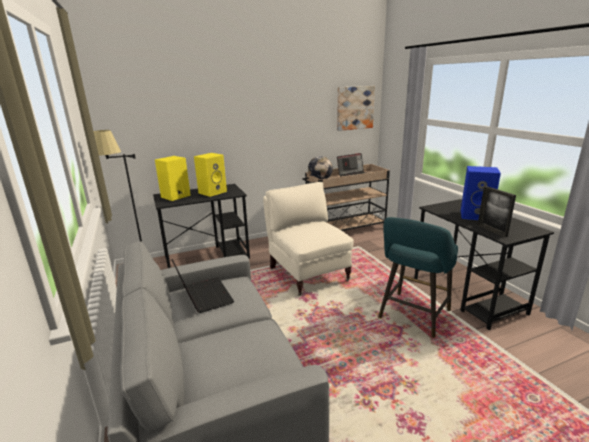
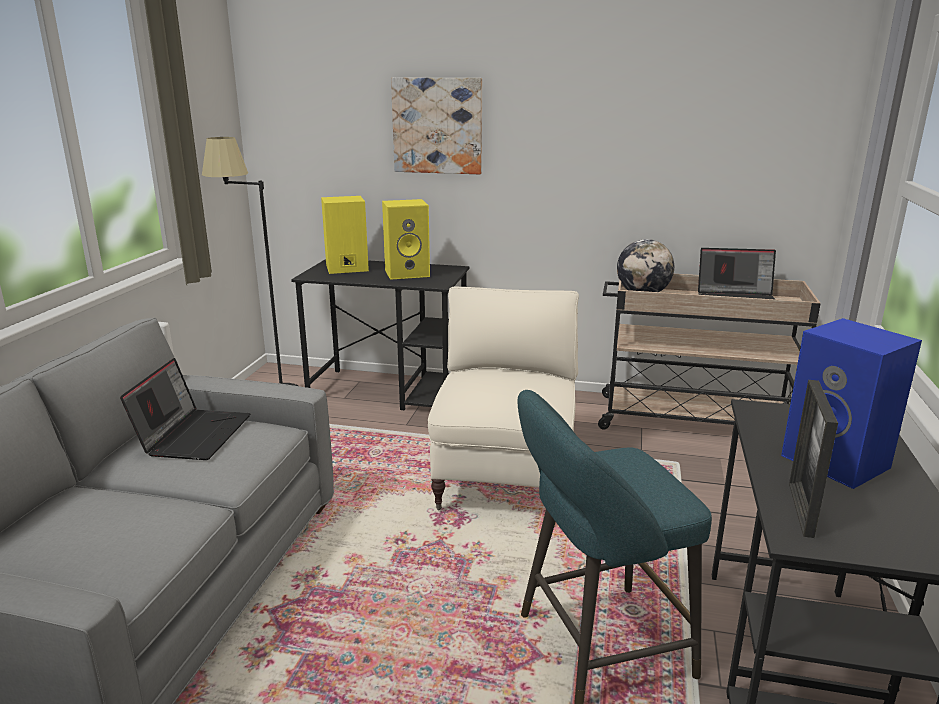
camera: 35 degrees right, 0 degrees up
picture [337,86,375,131] -> picture moved to [391,78,482,174]

